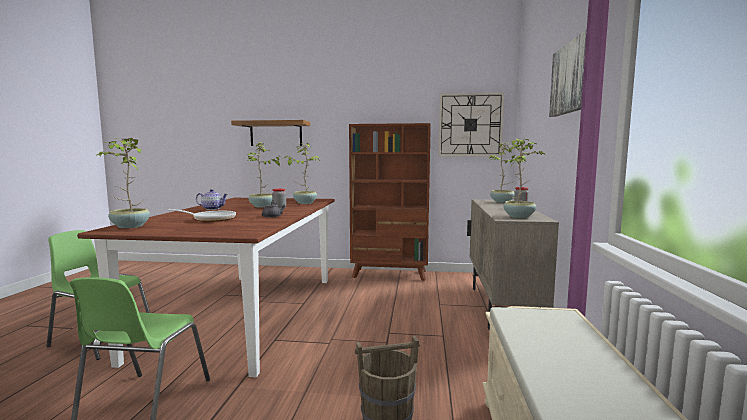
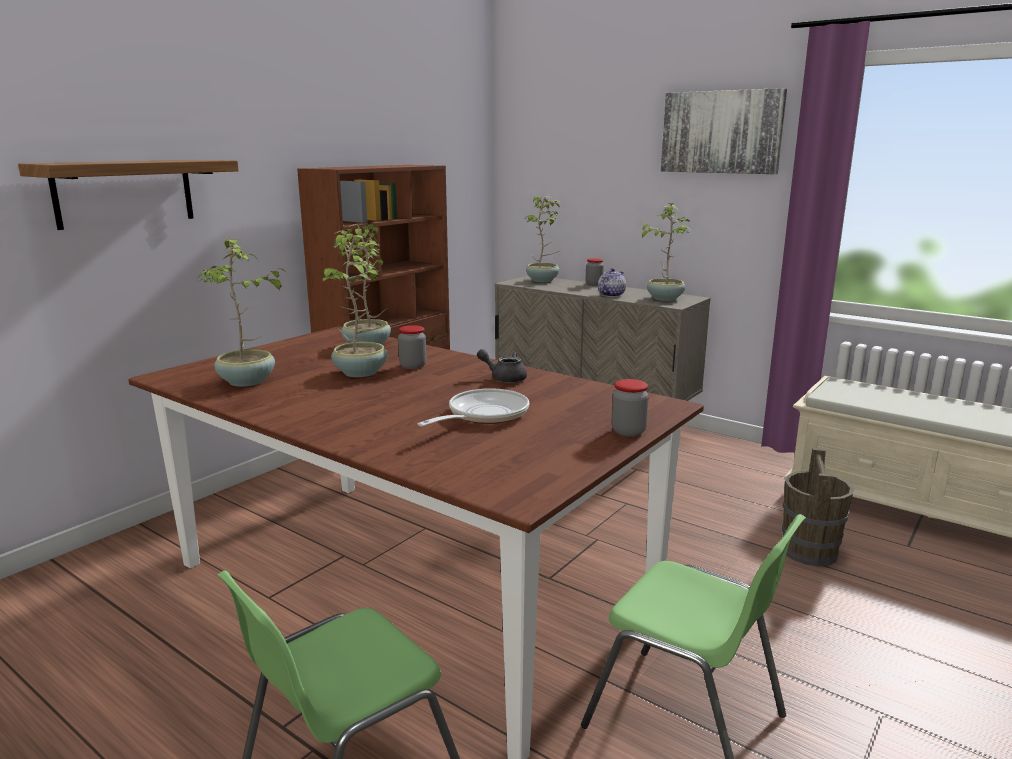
camera: 60 degrees left, 10 degrees up
potted plant [96,137,150,228] -> potted plant moved to [197,238,289,387]
teapot [196,189,228,210] -> teapot moved to [598,268,626,297]
wall clock [438,92,504,156] -> none
none -> jar [611,379,649,437]

